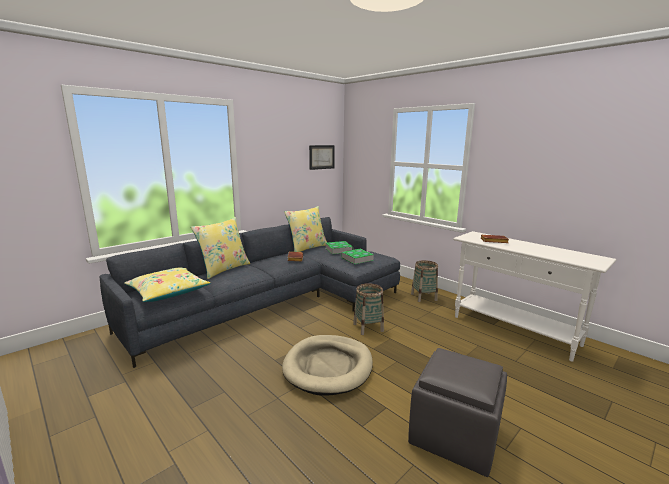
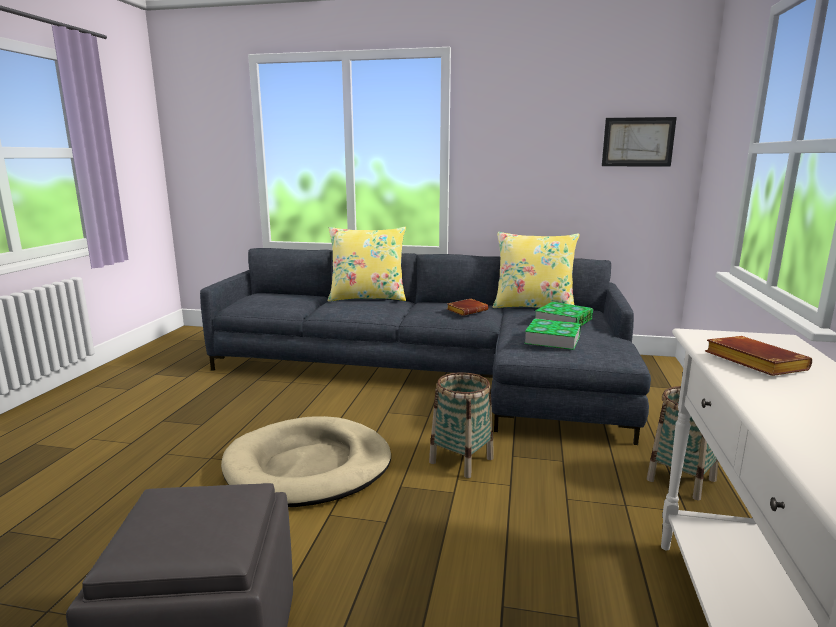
camera: 55 degrees right, 0 degrees up
yellow pillow [124,267,210,302] -> none

